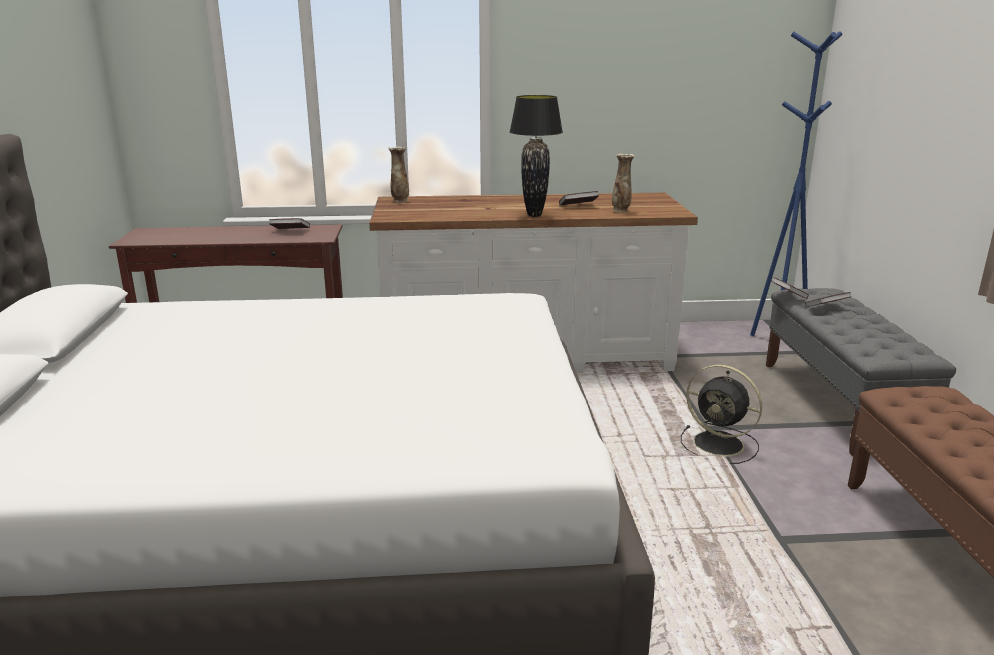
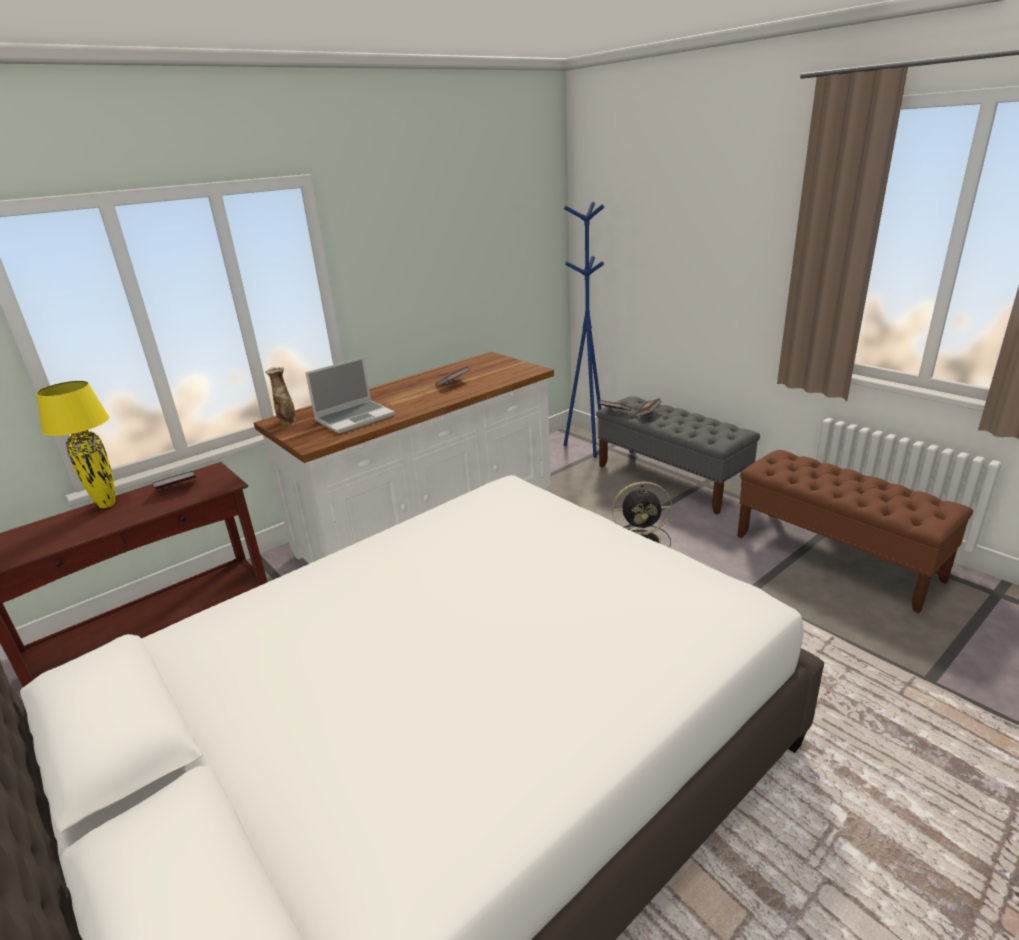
camera: 35 degrees left, 5 degrees up
black table lamp [509,95,563,217] -> none
vase [612,153,635,213] -> none
none -> yellow table lamp [36,381,115,508]
none -> laptop [305,357,395,434]

